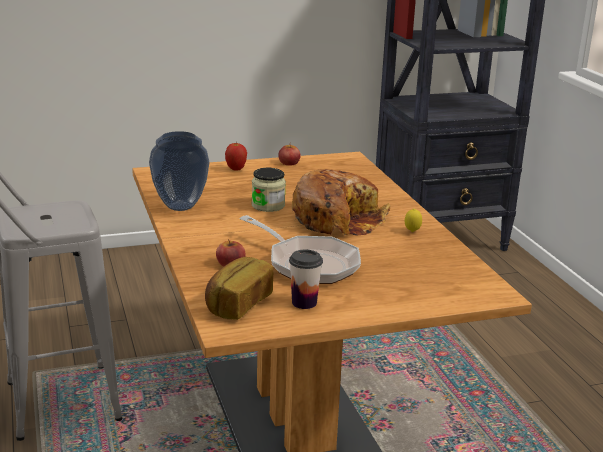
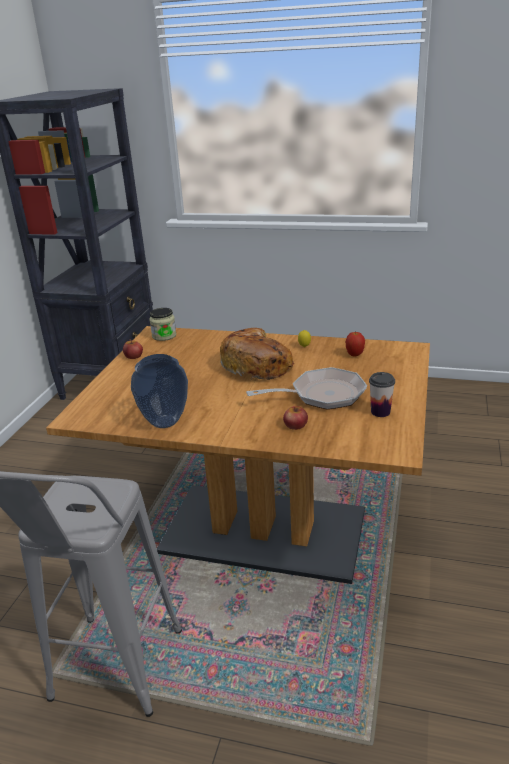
camera: 55 degrees left, 5 degrees up
bread [205,257,273,320] -> none
apple [225,143,247,171] -> apple moved to [346,332,365,357]
jar [252,168,286,212] -> jar moved to [149,308,176,341]

